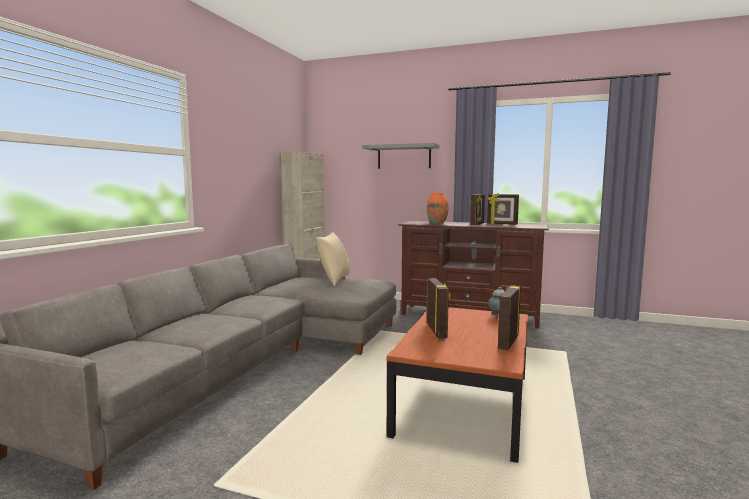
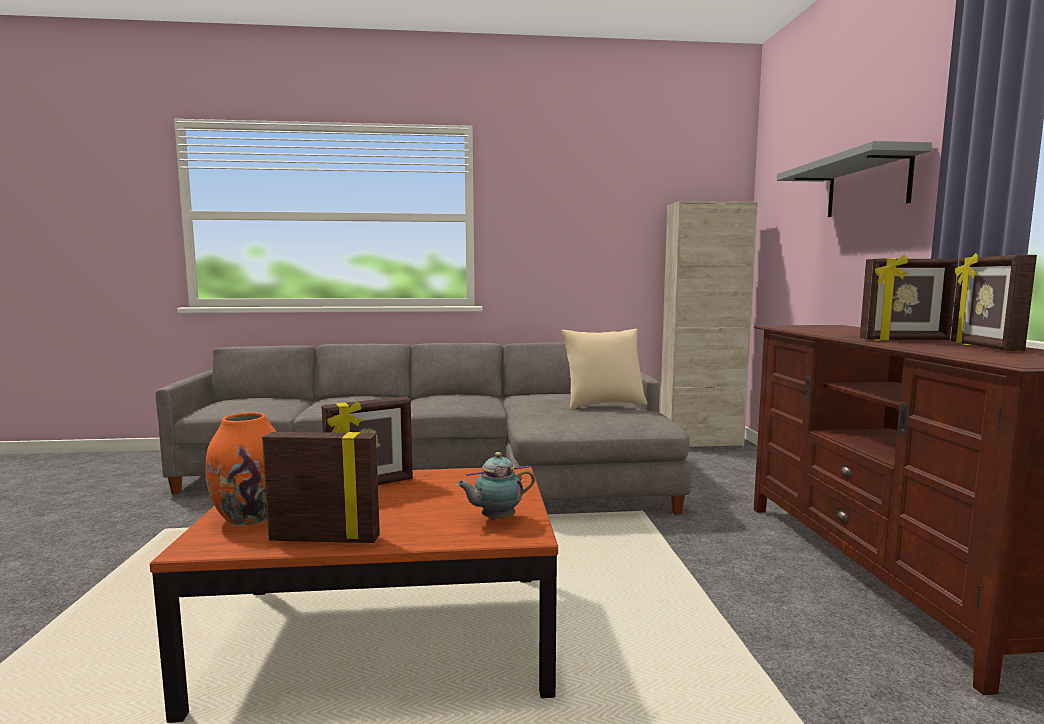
camera: 65 degrees right, 0 degrees up
orange vase [426,193,448,224] -> orange vase moved to [205,413,277,525]

